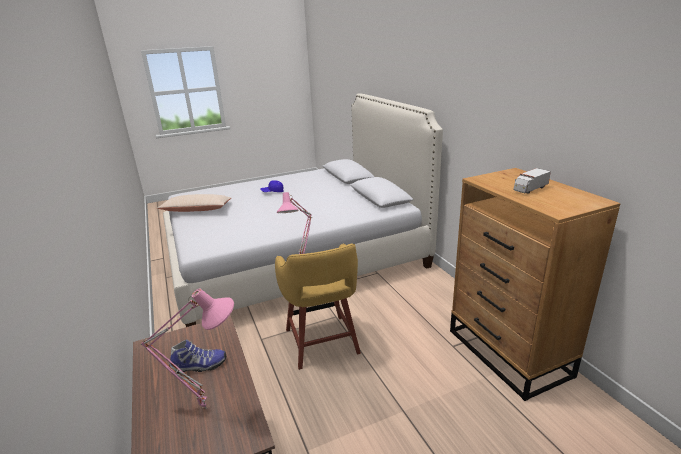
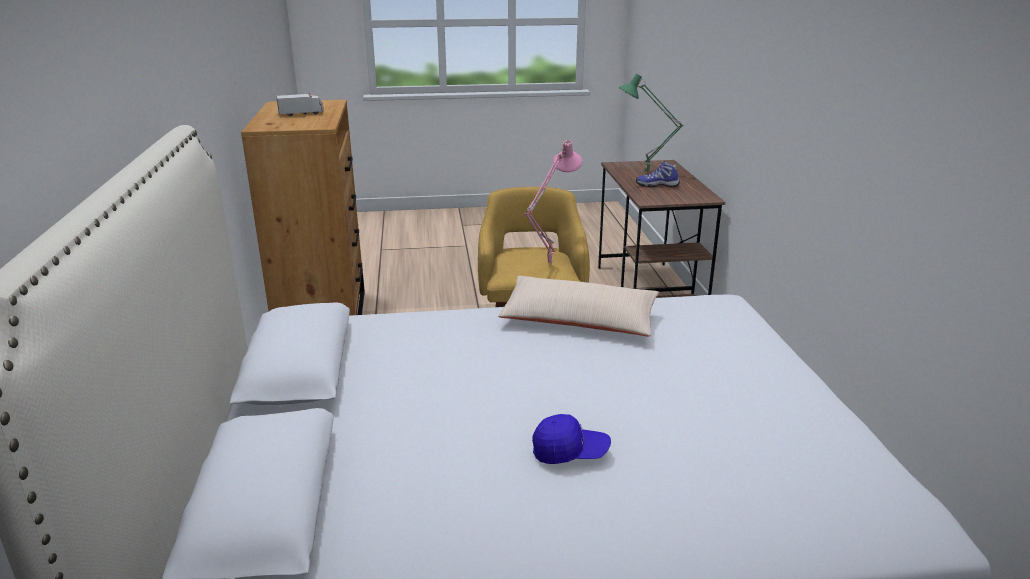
camera: 165 degrees left, 0 degrees up
pink table lamp [140,288,234,409] -> green table lamp [619,74,683,173]
beige pillow [157,194,231,212] -> beige pillow moved to [498,276,659,336]

